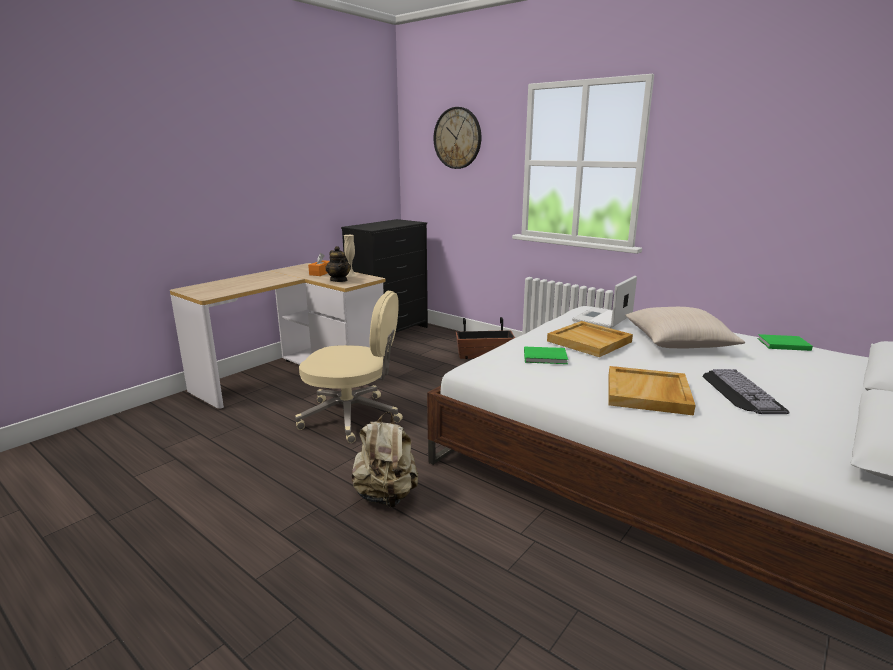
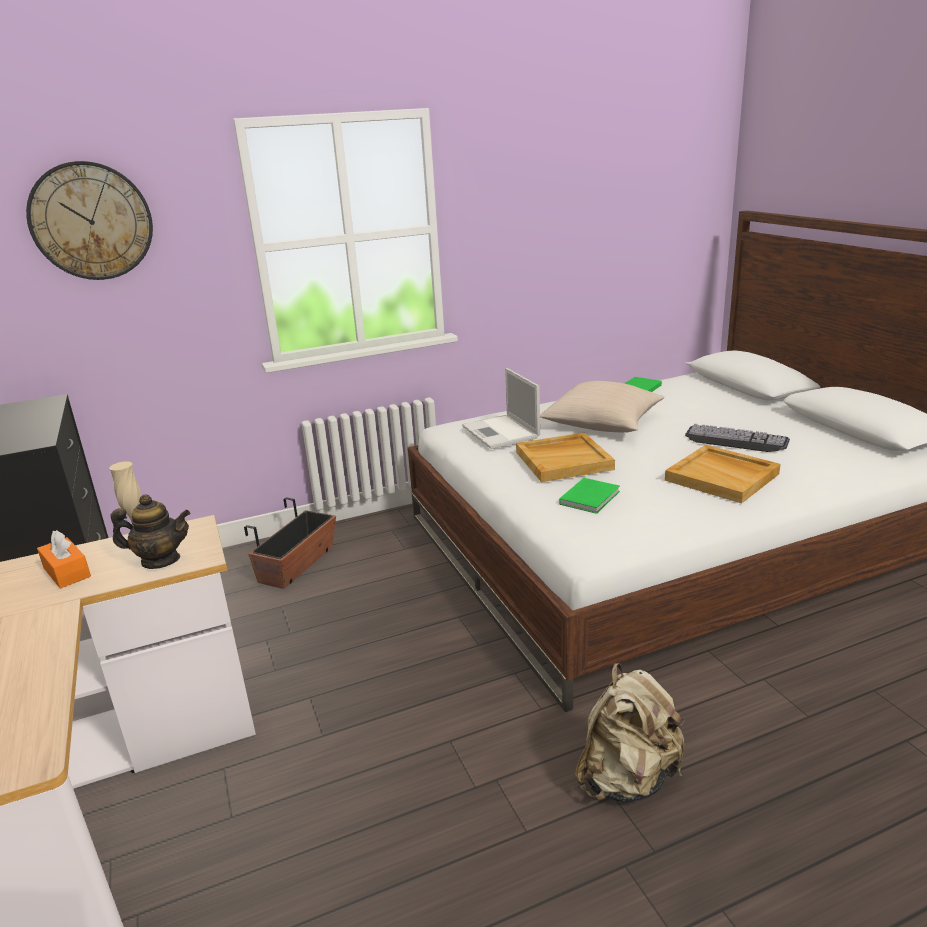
camera: 60 degrees left, 5 degrees up
beige office chair [295,291,403,443] -> none

